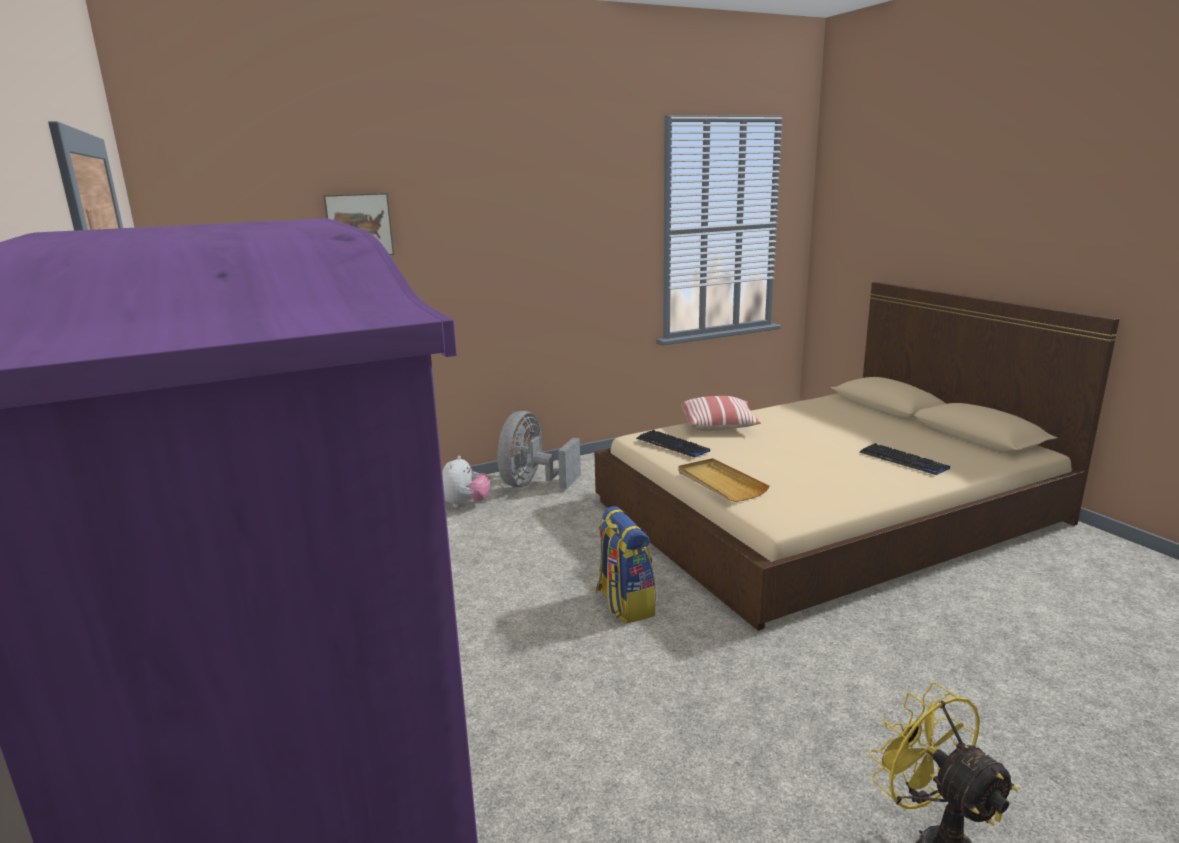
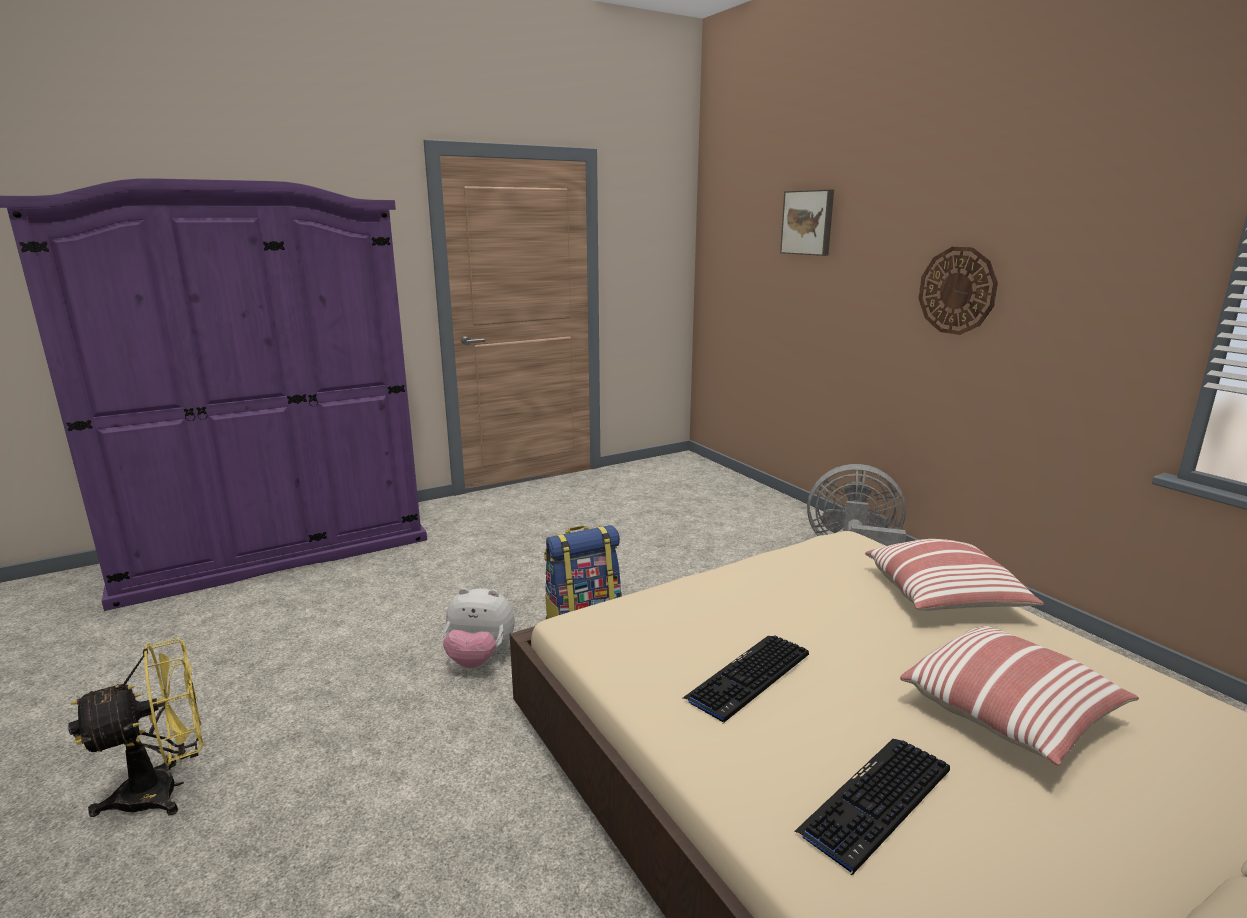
camera: 85 degrees right, 0 degrees up
plush toy [442,455,490,508] -> plush toy moved to [443,588,515,668]
keyboard [636,430,710,457] -> keyboard moved to [683,635,809,724]
beige tray [678,458,769,502] -> none
none -> pillow [900,626,1139,766]
none -> wall clock [919,247,998,335]

